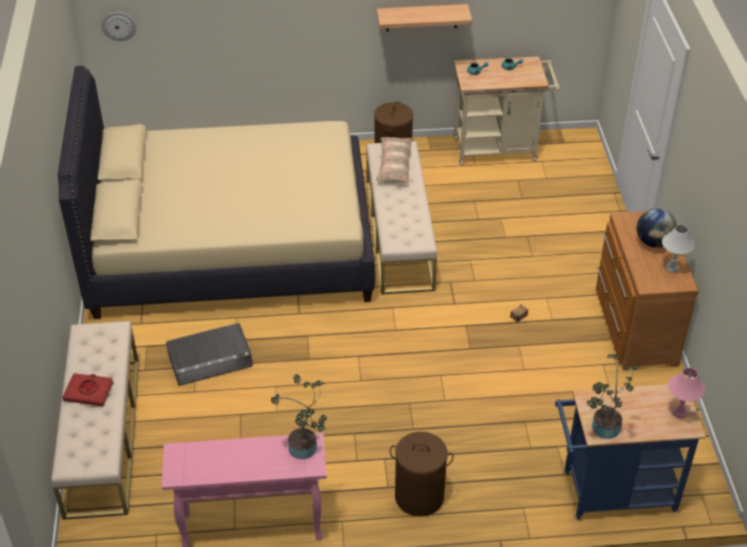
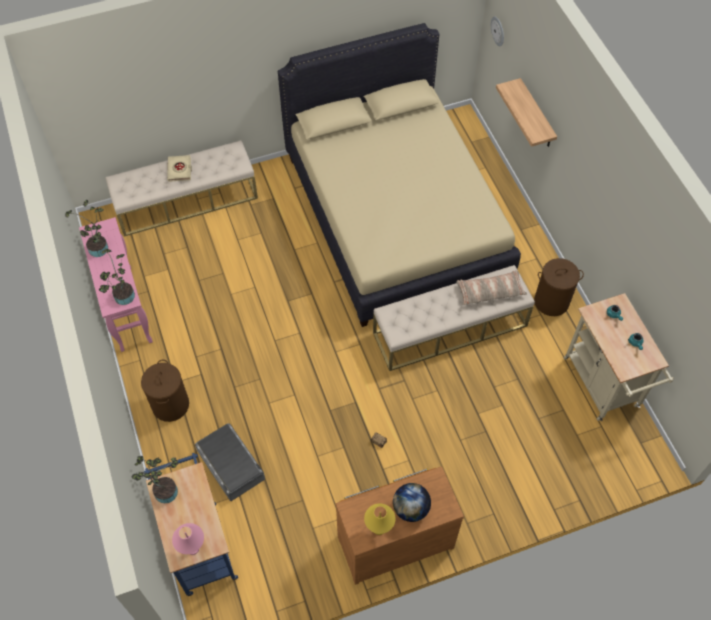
camera: 75 degrees right, 15 degrees up
red book [62,373,113,406] -> beige book [167,155,192,182]
grey storage box [166,323,253,386] -> grey storage box moved to [195,423,265,501]
shelf [377,4,472,32] -> shelf moved to [496,78,557,147]
white table lamp [662,225,695,273] -> yellow table lamp [364,503,396,535]
none -> potted plant [65,200,108,257]

